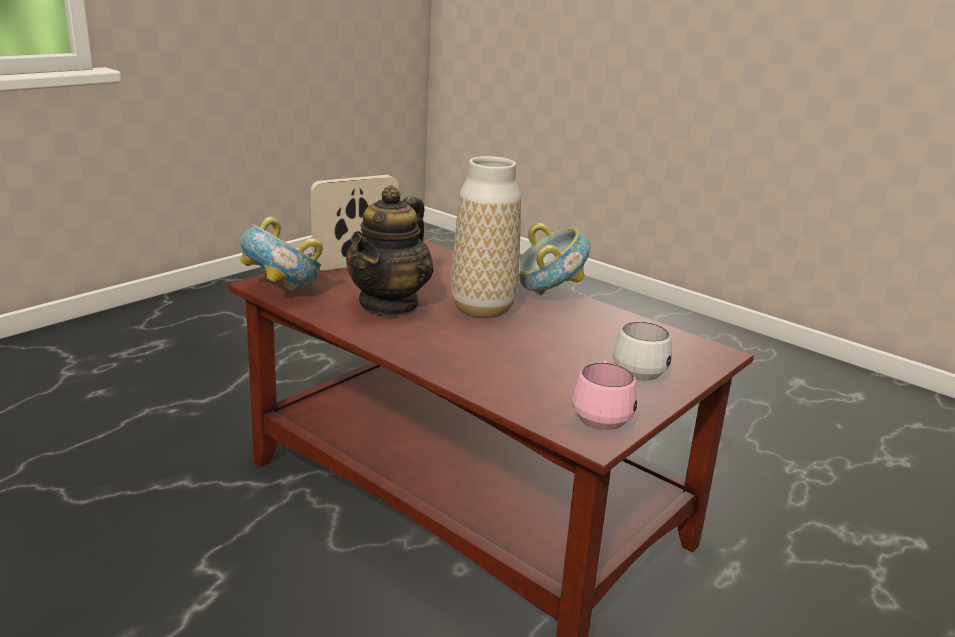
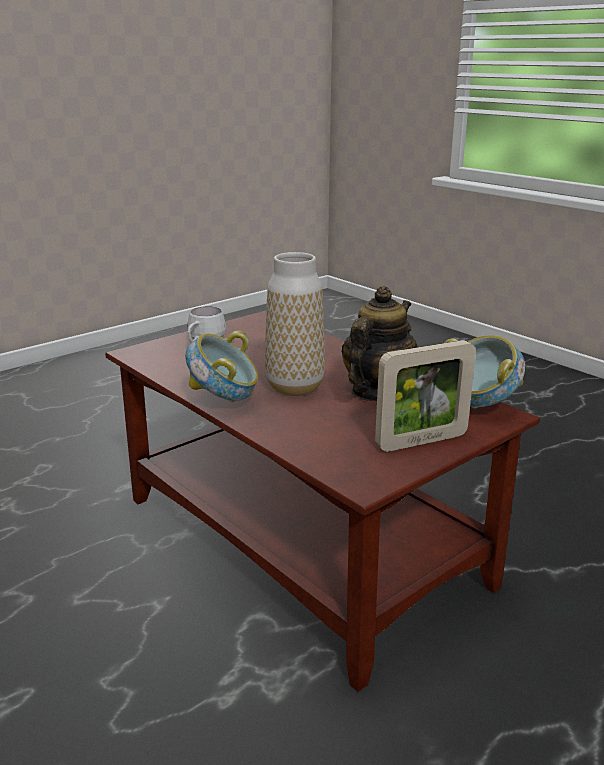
camera: 170 degrees left, 0 degrees up
pink mug [572,361,637,430] -> none

